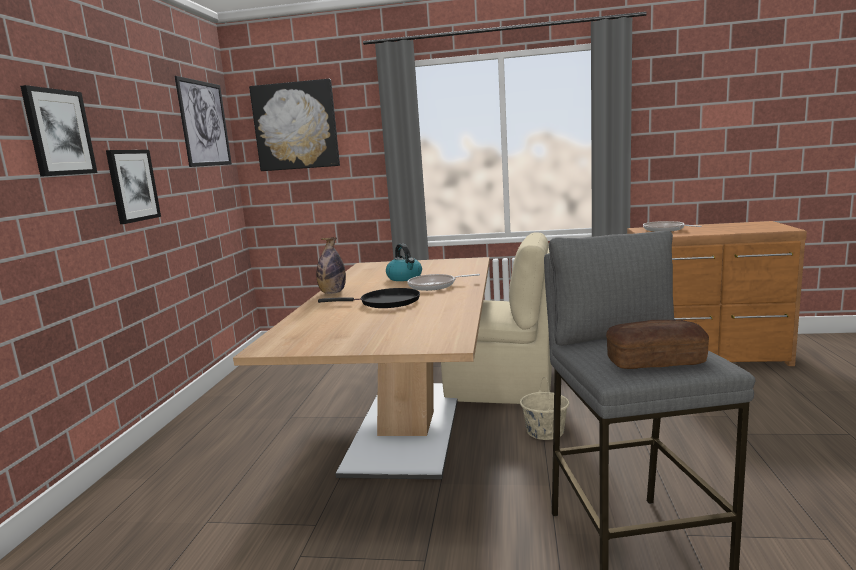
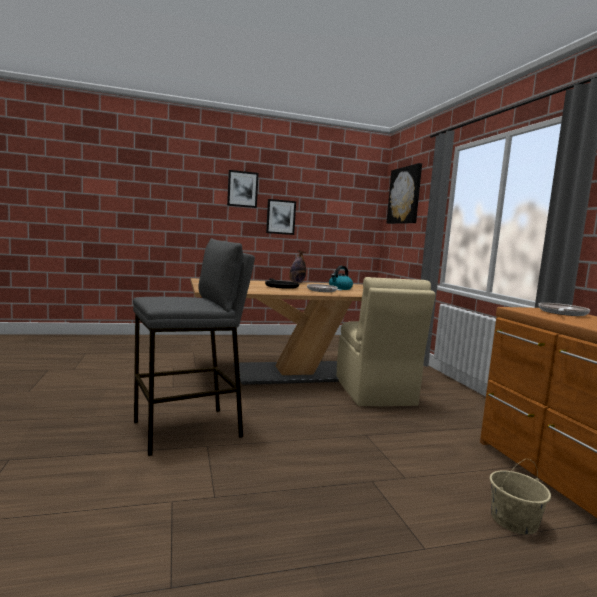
camera: 65 degrees right, 5 degrees down
picture [175,76,232,167] -> none
beige bucket [520,377,569,440] -> beige bucket moved to [490,459,551,535]
bread [606,320,709,369] -> none

